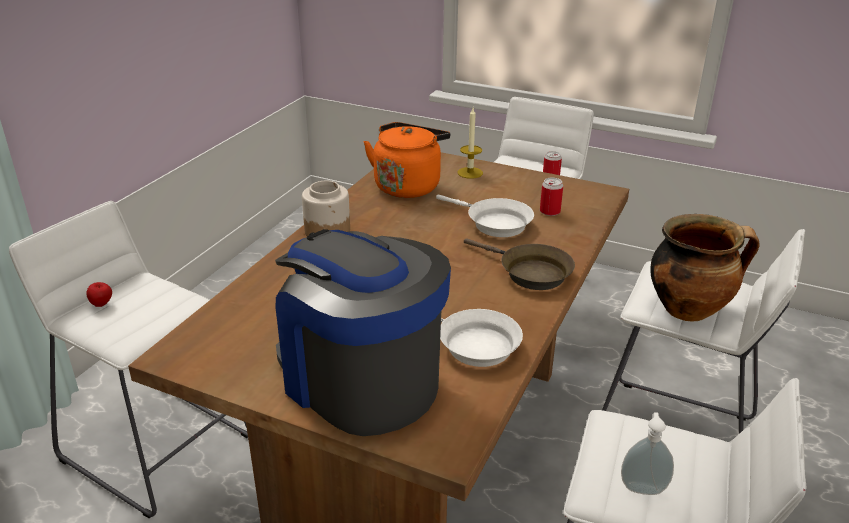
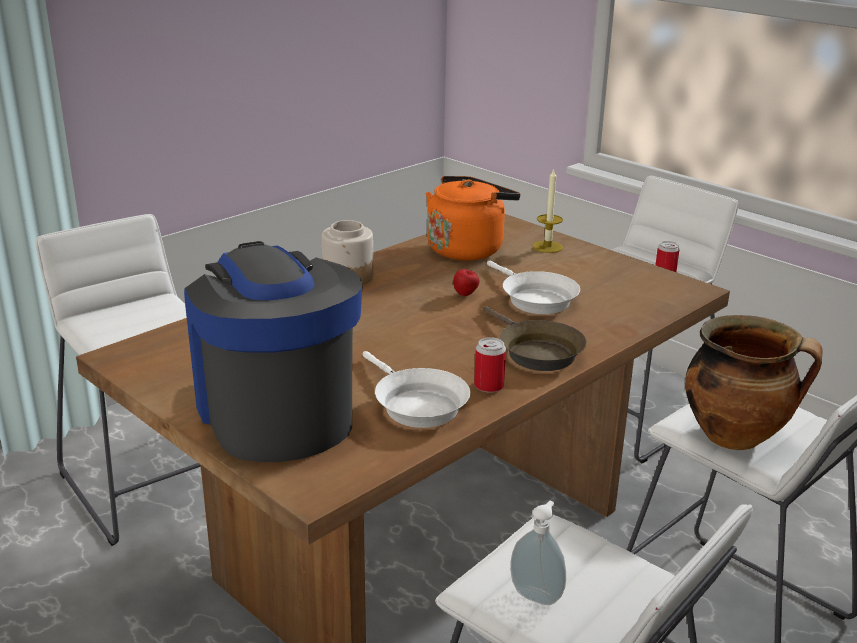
camera: 20 degrees right, 5 degrees down
apple [86,282,112,307] -> apple moved to [453,269,480,296]
can [540,178,563,216] -> can moved to [474,337,506,393]

